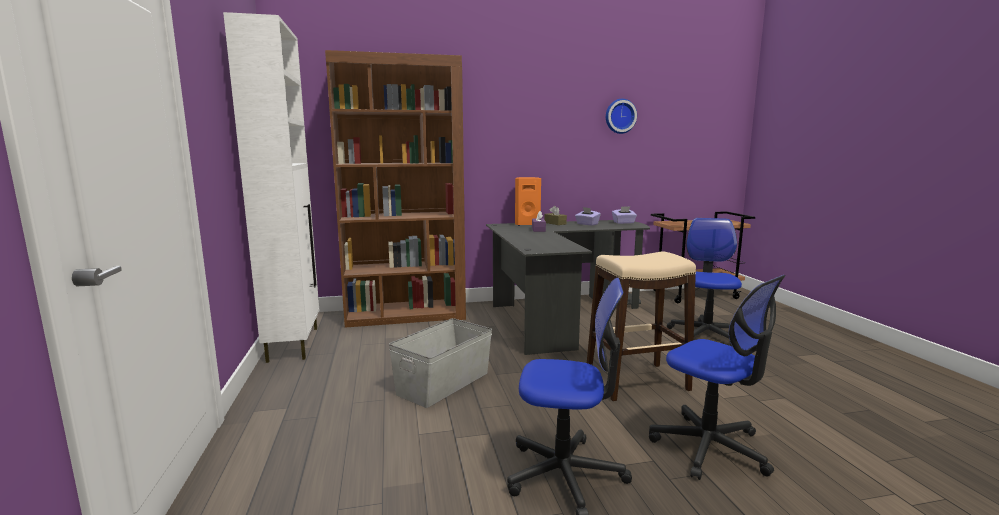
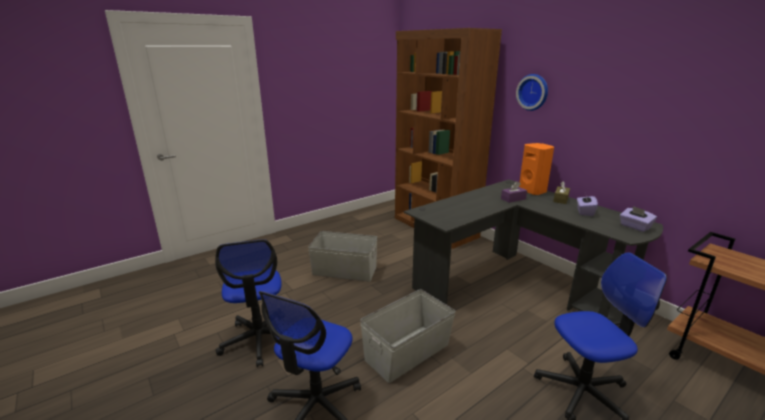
camera: 65 degrees right, 10 degrees up
white cabinet [223,12,319,363] -> none
beige stool [587,251,696,401] -> grey storage box [360,289,456,383]
wall clock [606,99,637,134] -> wall clock moved to [516,74,548,111]

